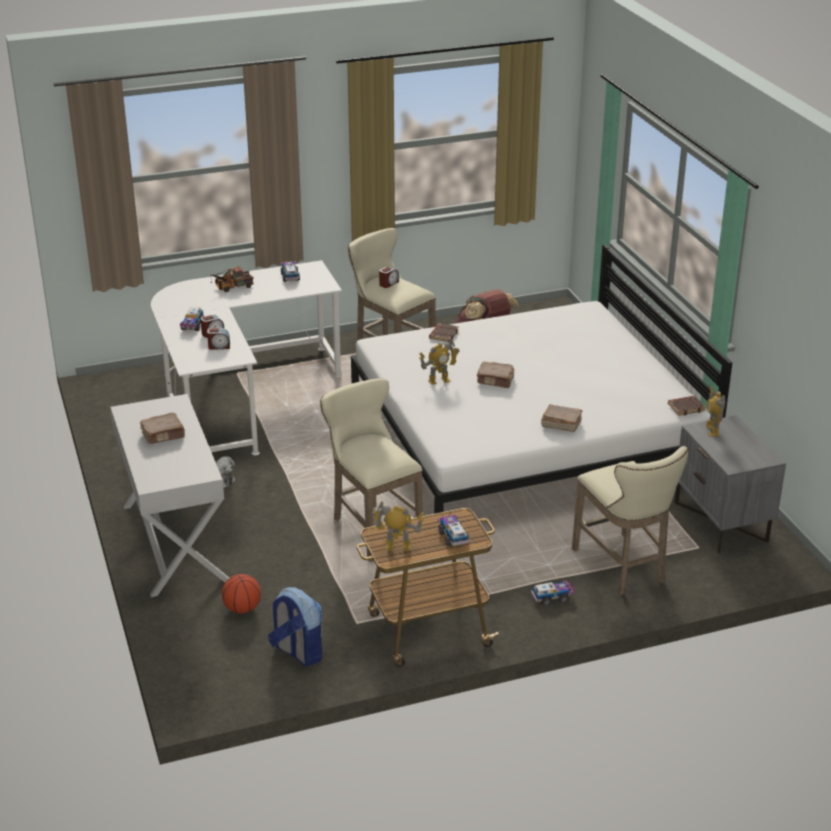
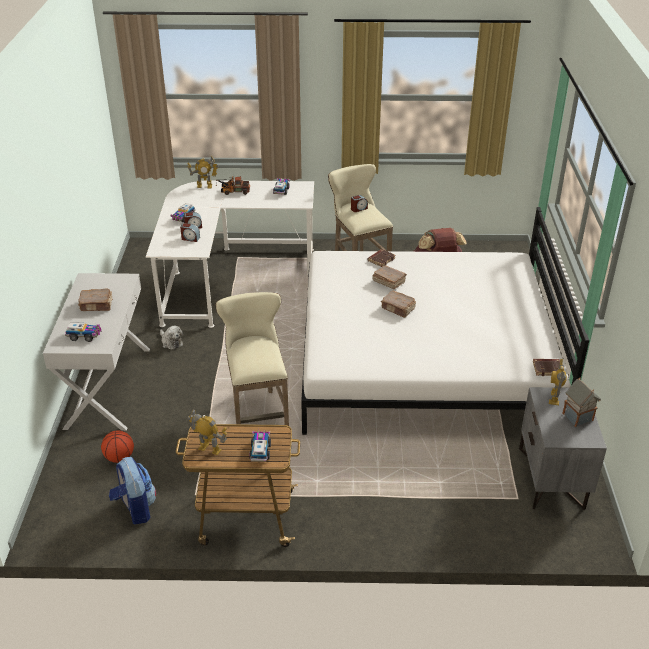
camera: 20 degrees right, 5 degrees up
toy robot [419,338,460,385] -> toy robot moved to [187,155,219,188]
toy truck [531,580,574,606] -> toy truck moved to [65,322,102,342]
brown book [541,404,582,432] -> brown book moved to [372,265,407,289]
beige stool [572,446,688,595] -> none
none -> toy house [562,378,601,427]

